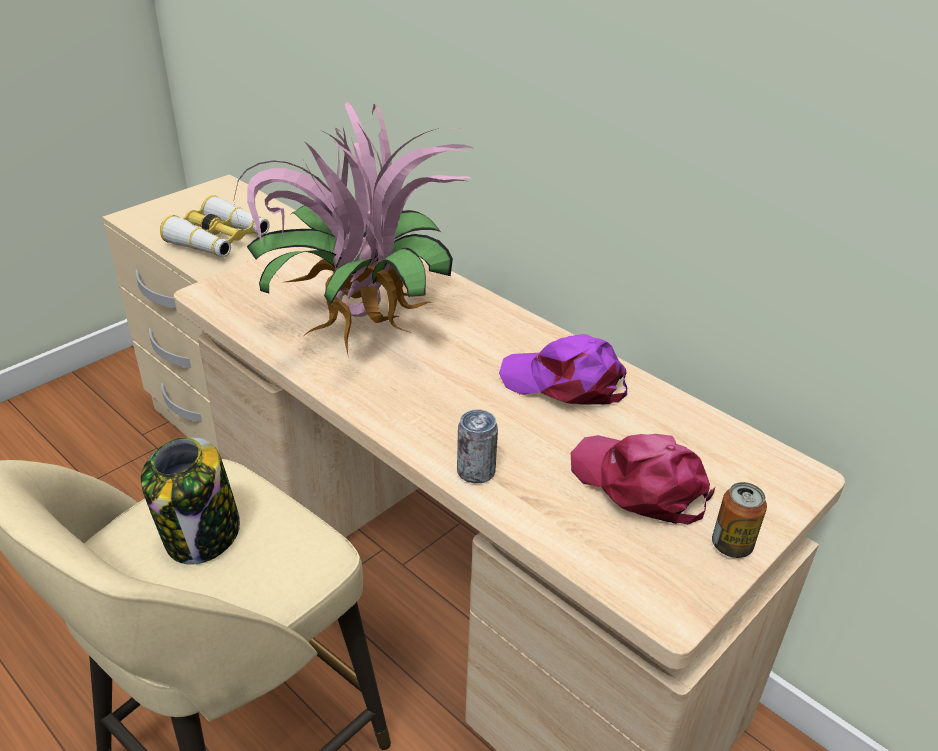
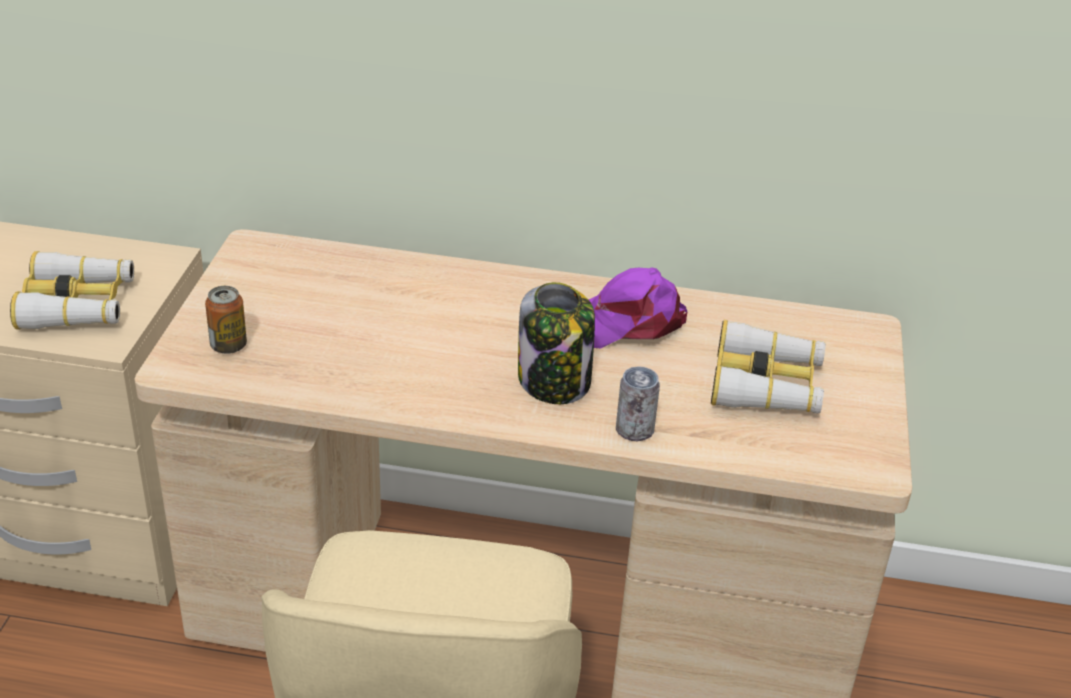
camera: 35 degrees left, 0 degrees up
jar [141,437,240,565] -> jar moved to [518,282,595,404]
potted plant [233,102,475,354] -> none
pink cap [571,434,715,525] -> binoculars [711,320,826,414]
can [712,482,767,558] -> can moved to [205,286,247,354]

